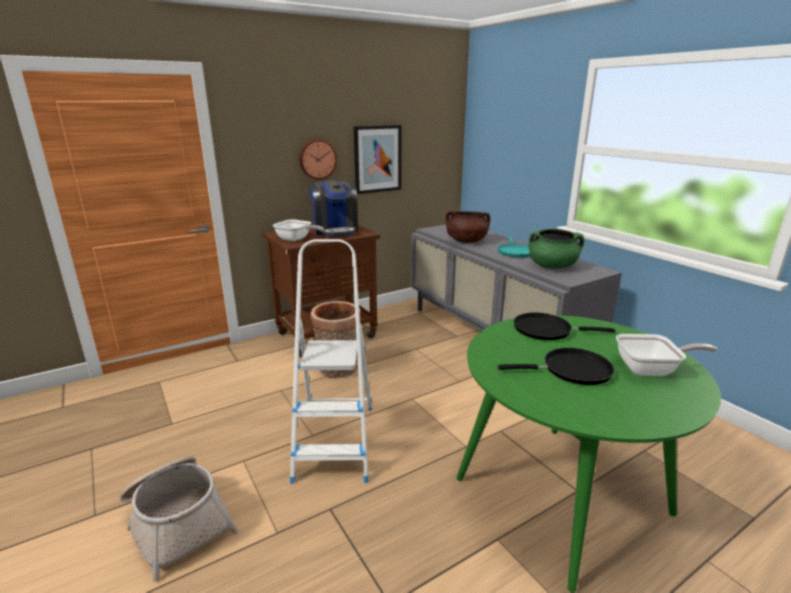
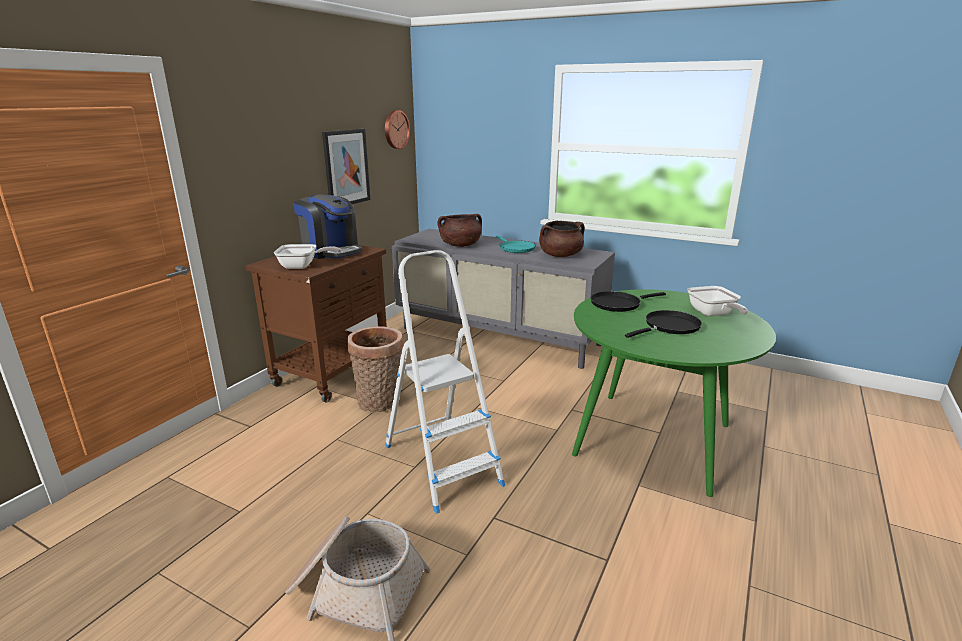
camera: 30 degrees left, 0 degrees up
wall clock [299,139,337,180] -> wall clock moved to [385,110,410,149]
green cooking pot [529,229,584,269] -> brown cooking pot [539,221,585,257]
frying pan [616,334,718,376] -> frying pan turned 105 degrees clockwise [687,286,748,316]

